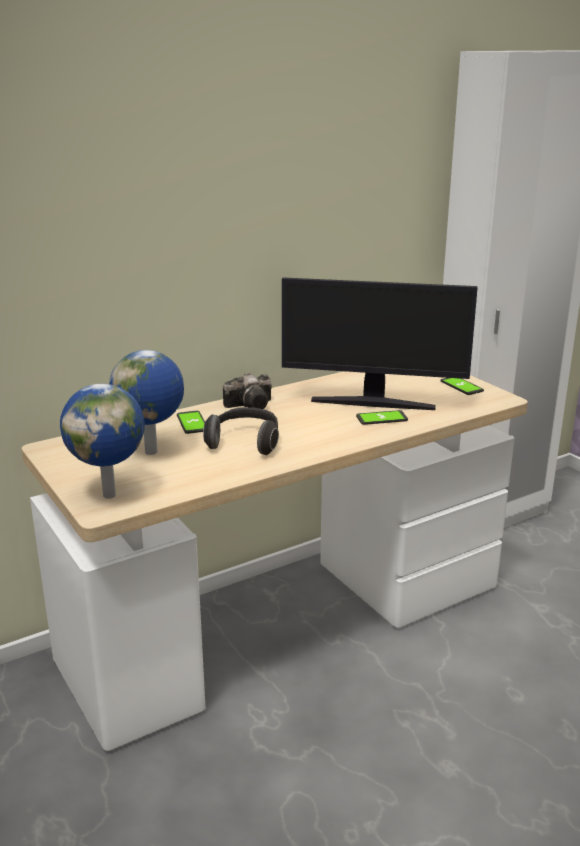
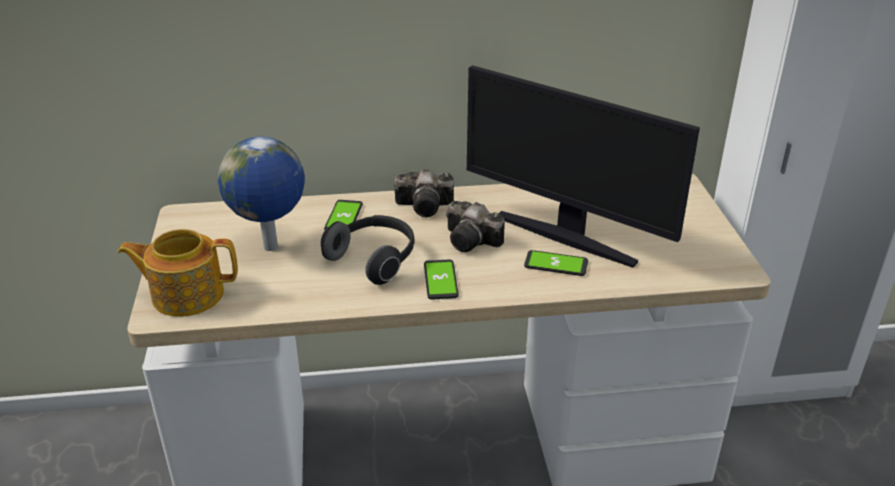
camera: 25 degrees right, 10 degrees up
globe [60,384,145,499] -> teapot [118,229,238,317]
phone [440,378,484,395] -> phone moved to [424,260,459,300]
none -> camera [446,201,505,252]

